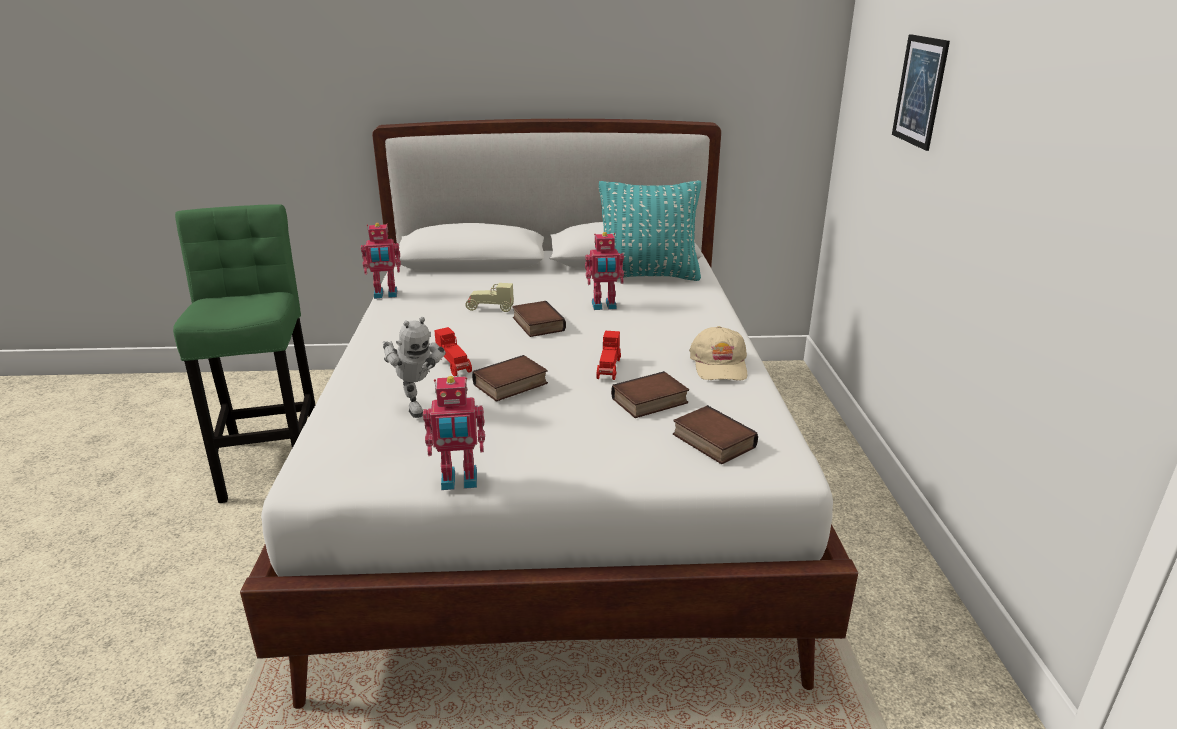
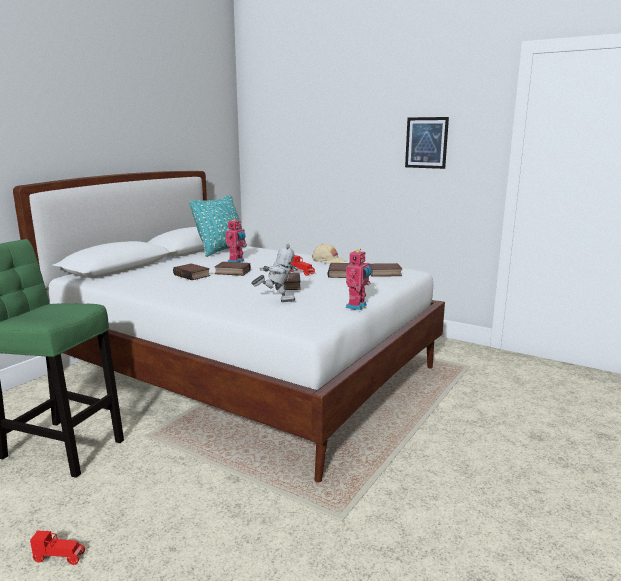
camera: 55 degrees left, 10 degrees down
toy robot [361,223,401,299] -> none
red toy car [434,327,472,377] -> red toy car moved to [30,531,85,565]
beige toy car [465,283,514,312] -> book [173,263,210,280]
picture [892,34,950,151] -> picture moved to [405,117,449,169]

